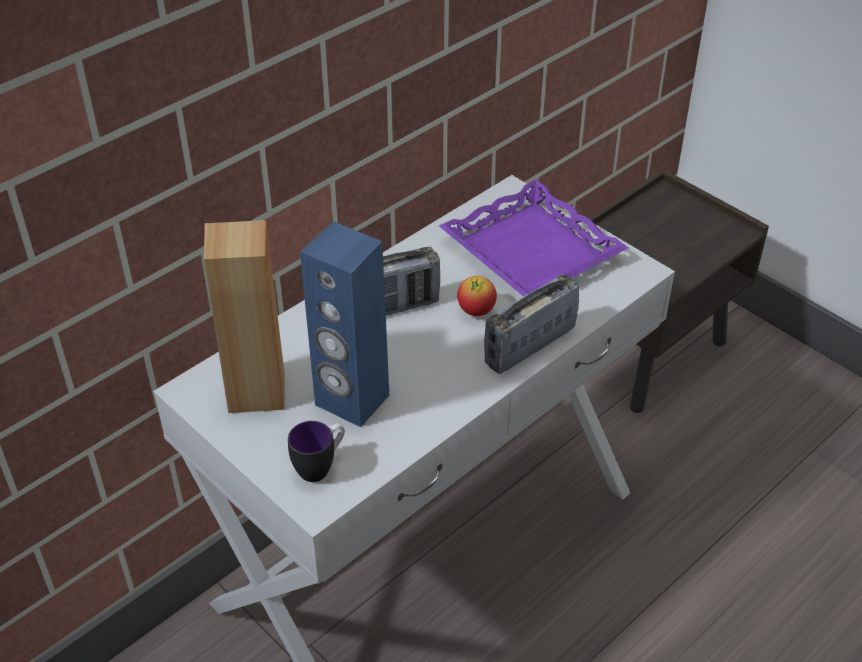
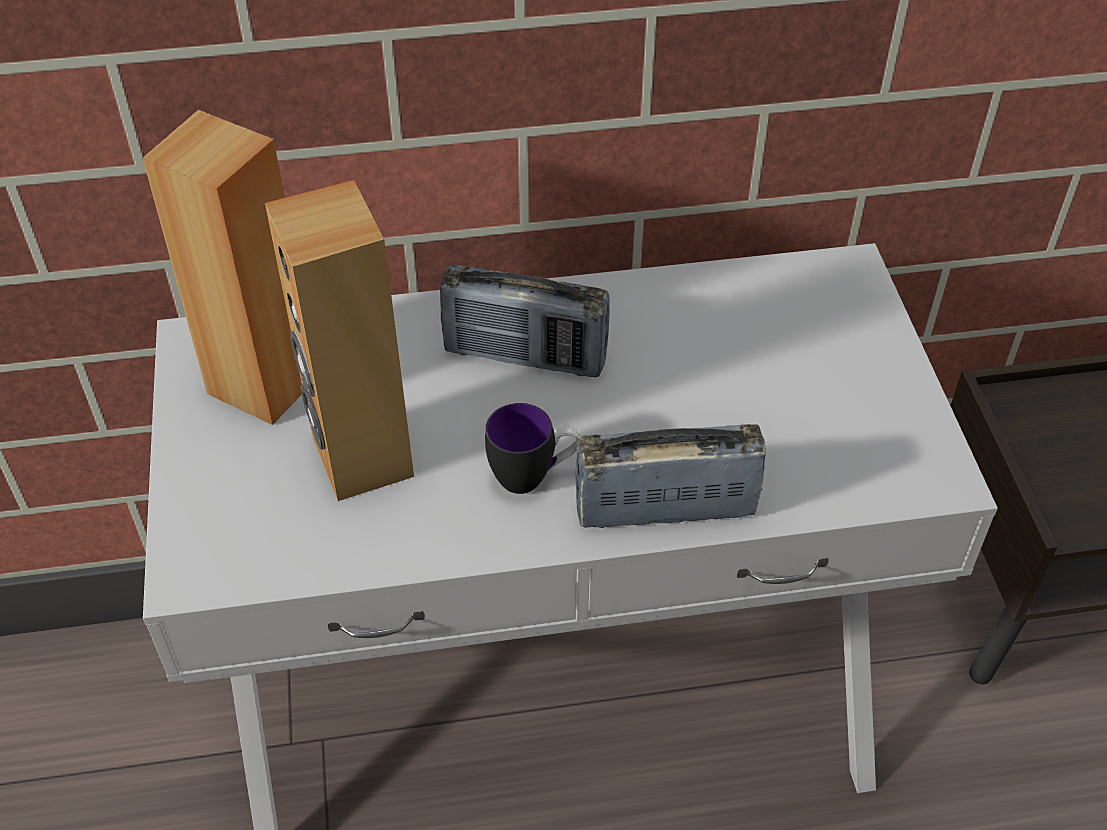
camera: 35 degrees right, 5 degrees up
mug [288,421,345,482] -> mug moved to [485,403,580,494]
blue speaker [300,221,389,427] -> brown speaker [265,180,414,501]
purple tray [439,180,628,297] -> none
apple [457,276,497,316] -> none

